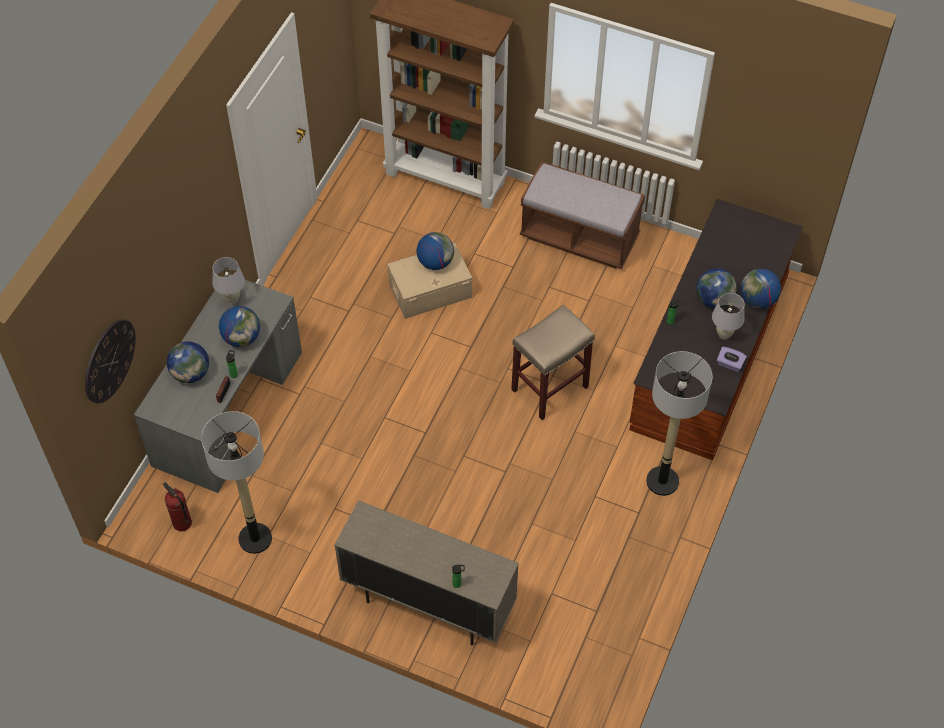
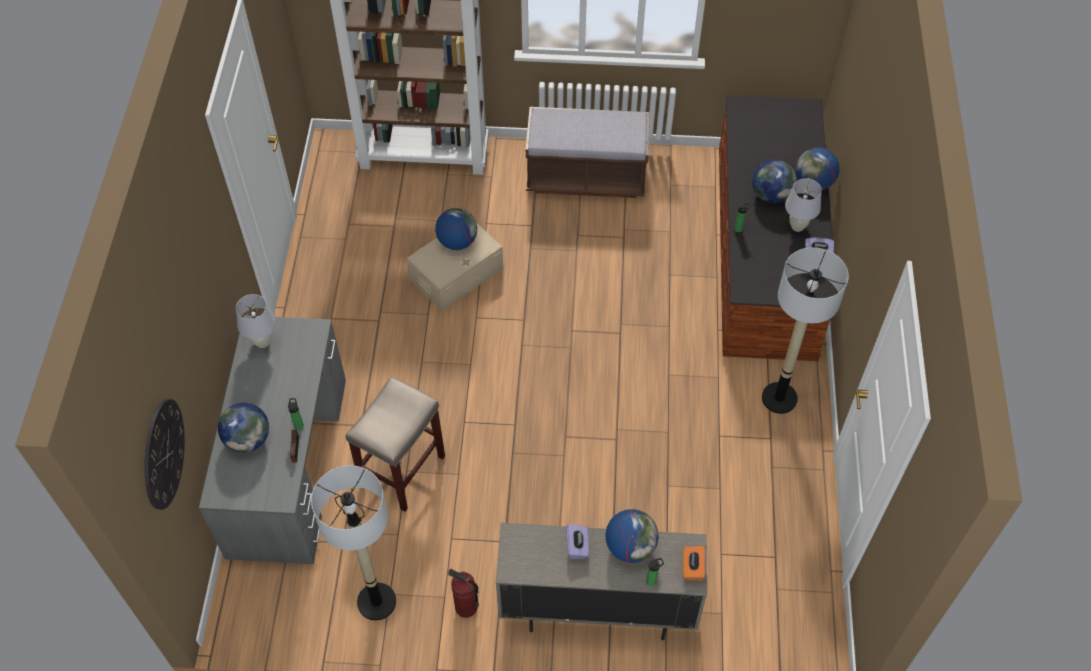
camera: 20 degrees left, 0 degrees up
fire extinguisher [163,482,192,531] -> fire extinguisher moved to [448,569,479,618]
globe [219,306,260,347] -> globe moved to [605,509,659,563]
beige stool [511,305,595,420] -> beige stool moved to [346,377,445,512]
none -> purple tissue box [567,524,589,559]
none -> orange tissue box [683,546,706,581]

